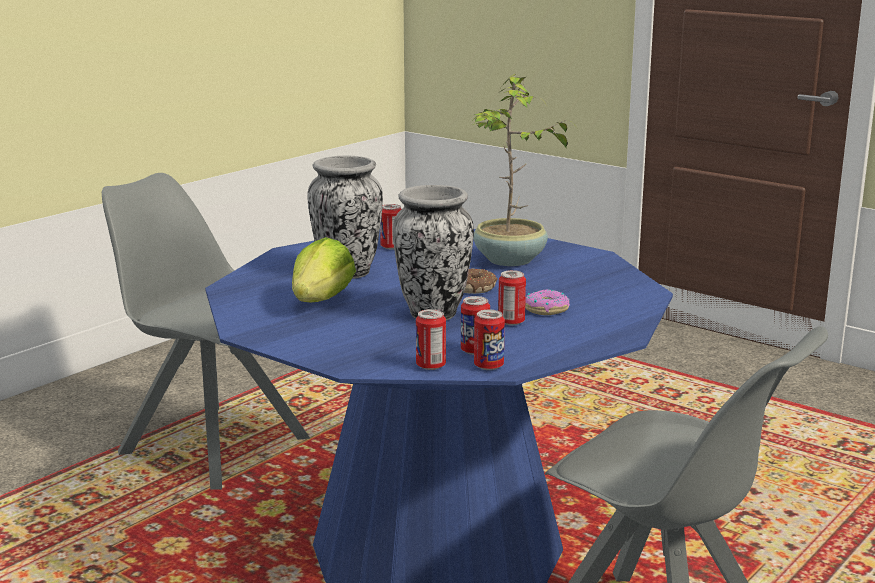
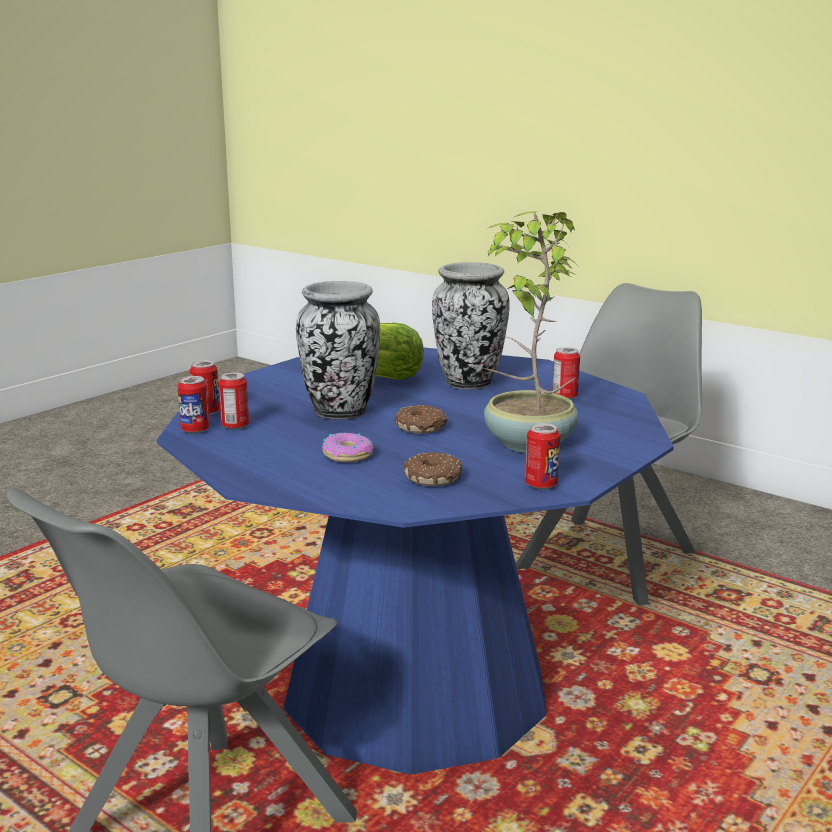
camera: 90 degrees right, 0 degrees up
can [498,270,526,326] -> can moved to [525,423,560,489]
none -> donut [404,452,463,486]

